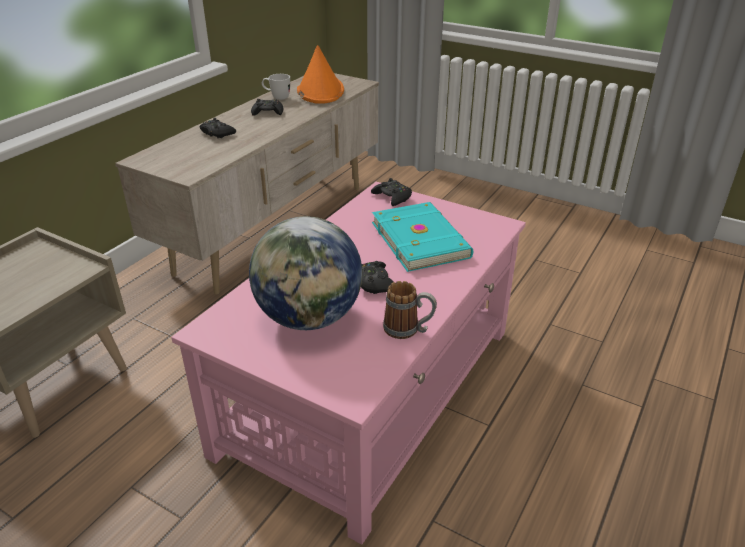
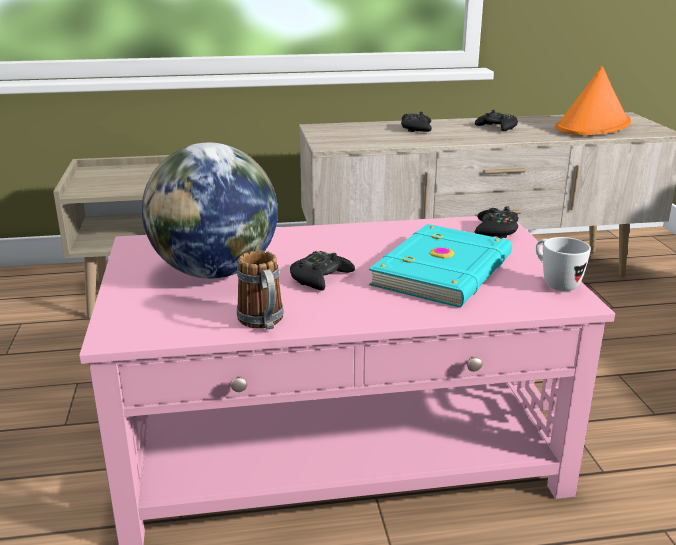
camera: 50 degrees right, 10 degrees down
white mug [262,74,290,100] -> white mug moved to [536,237,591,291]

